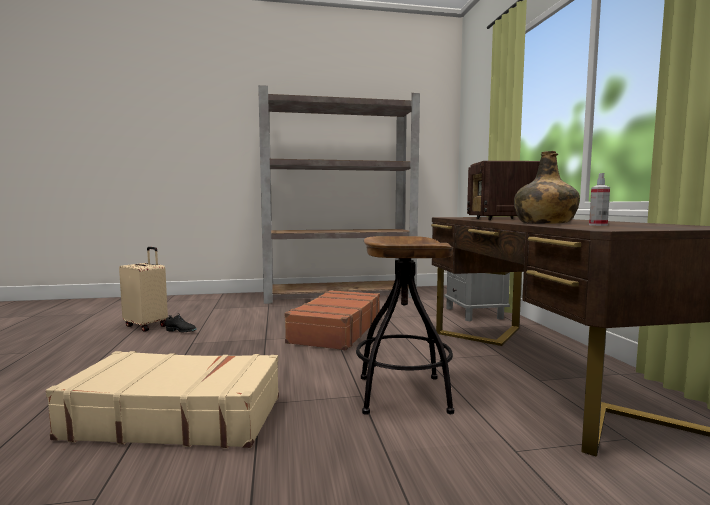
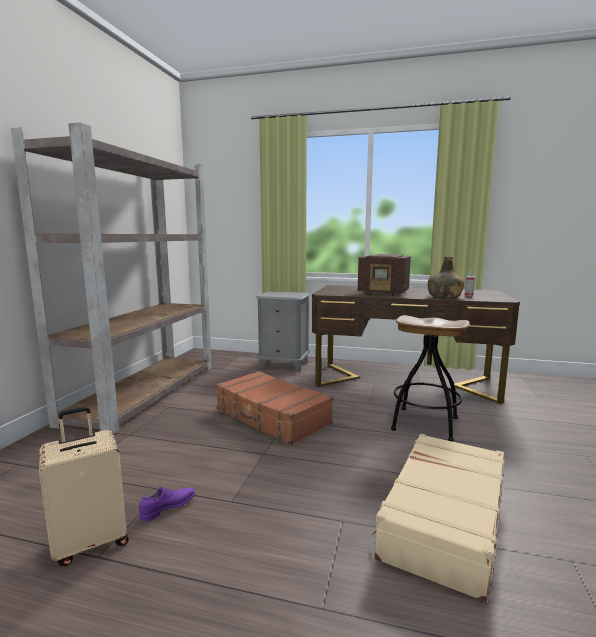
camera: 65 degrees left, 5 degrees up
black shoe [166,313,197,332] -> purple shoe [139,486,196,522]

